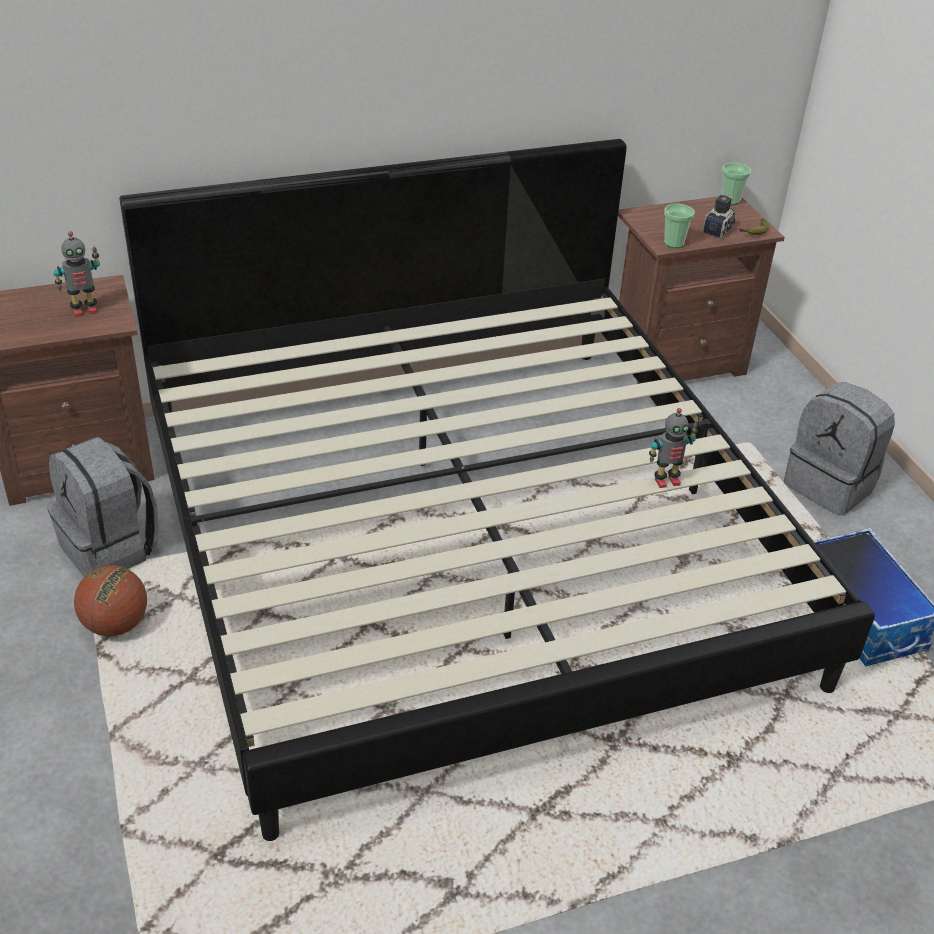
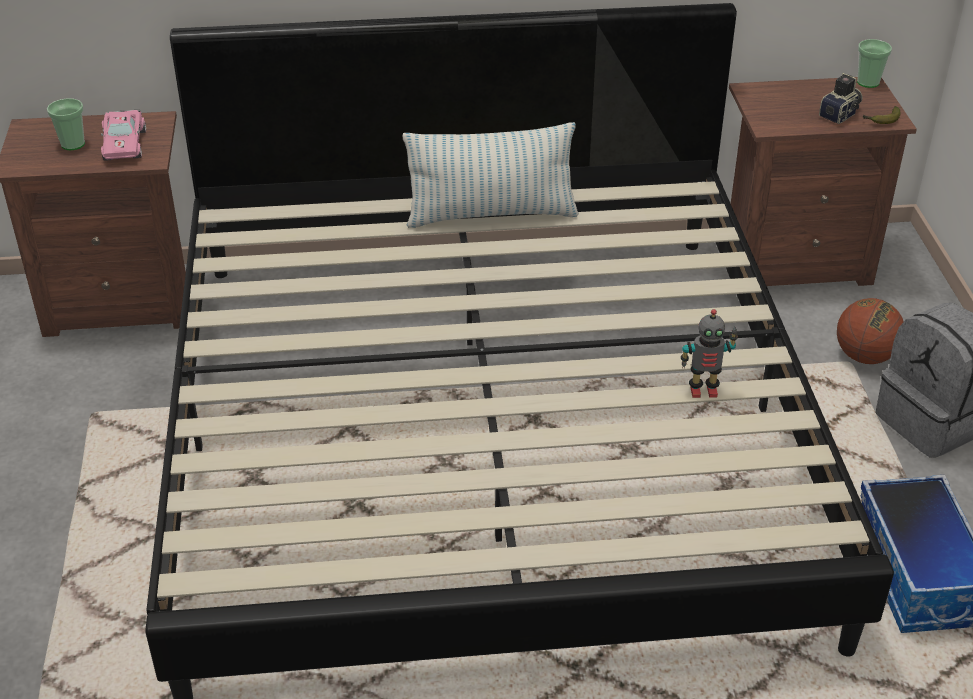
camera: 15 degrees right, 0 degrees up
grey backpack [47,437,159,577] -> none
toy robot [53,232,100,317] -> pink toy car [101,110,146,160]
basketball [74,566,147,636] -> basketball moved to [837,298,904,364]
cup [664,204,695,248] -> cup moved to [47,98,85,150]
none -> pillow [403,122,579,228]

